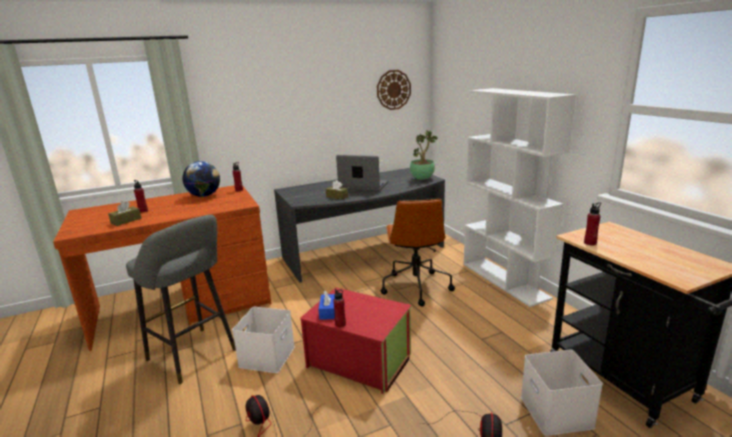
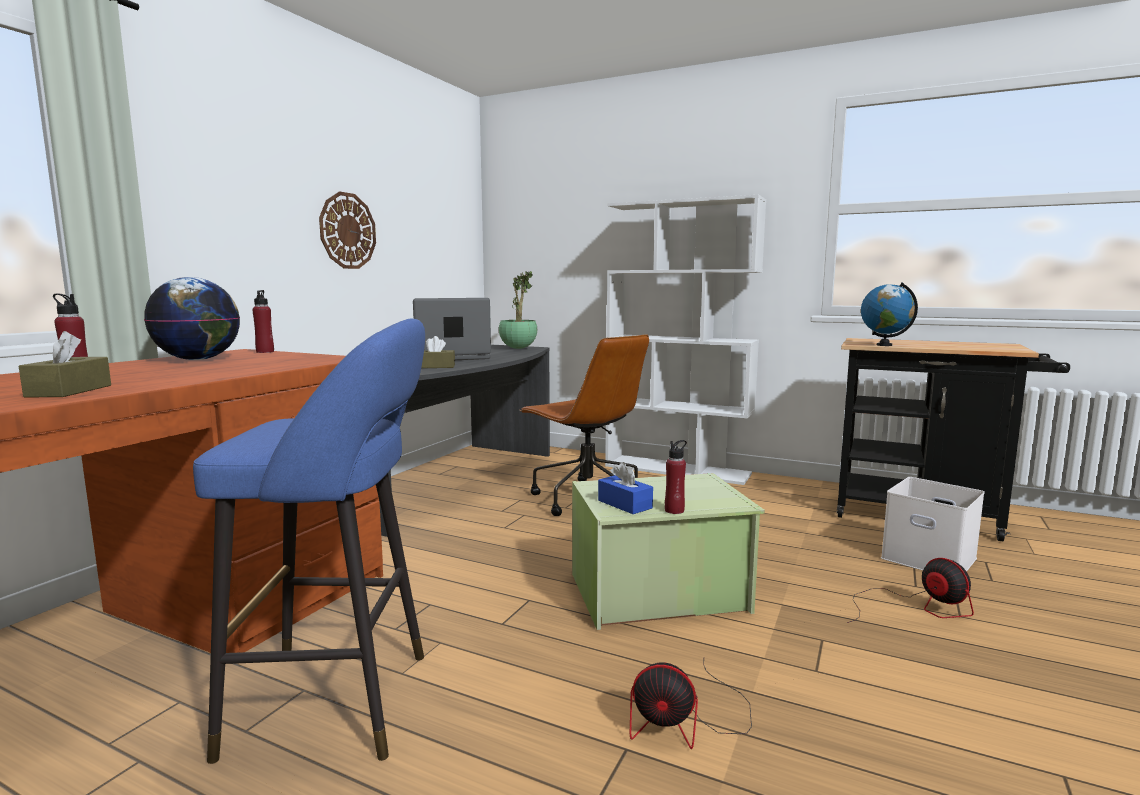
camera: 40 degrees left, 10 degrees down
grey stool [126,215,236,384] -> blue stool [193,318,425,764]
white storage box [232,307,295,373] -> none
red storage box [300,287,412,394] -> green storage box [572,473,765,630]
wall clock [377,70,411,110] -> wall clock moved to [319,192,376,269]
red bottle [584,202,601,245] -> globe [861,282,918,346]

